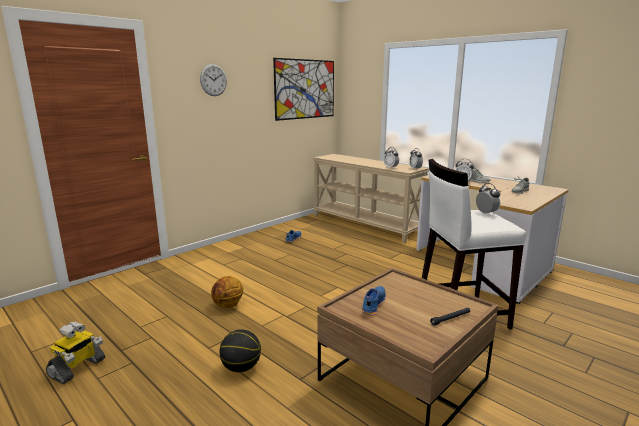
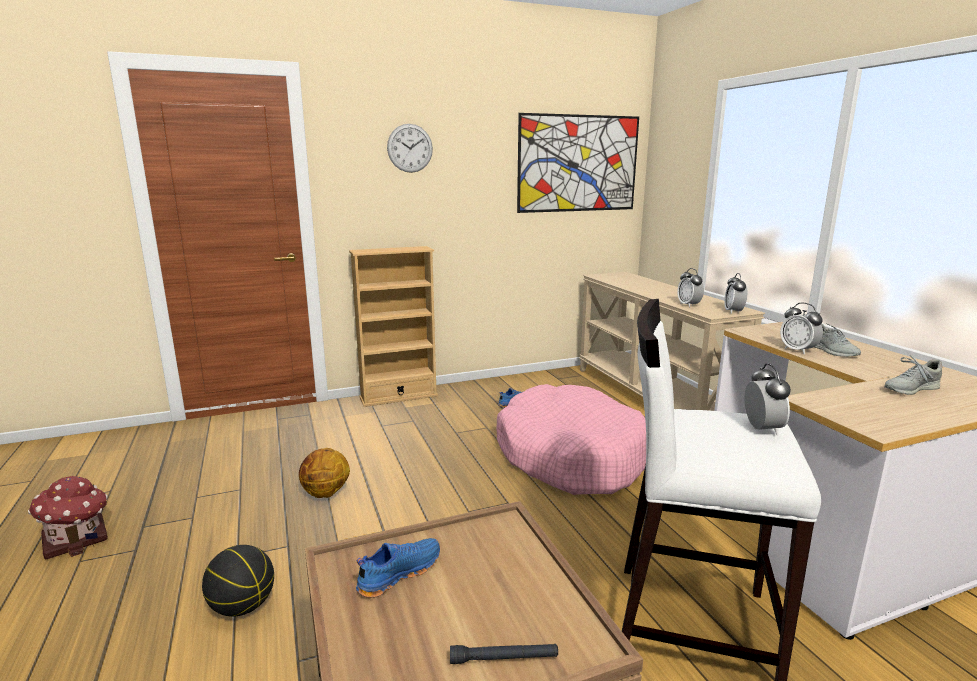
camera: 25 degrees right, 0 degrees up
toy robot [46,322,105,384] -> toy house [28,476,108,559]
none -> beige bookcase [349,246,438,407]
none -> pink dog bed [497,384,646,495]

